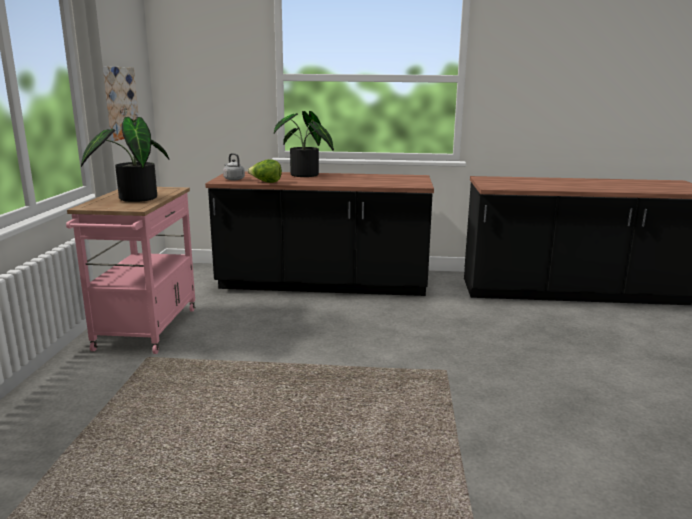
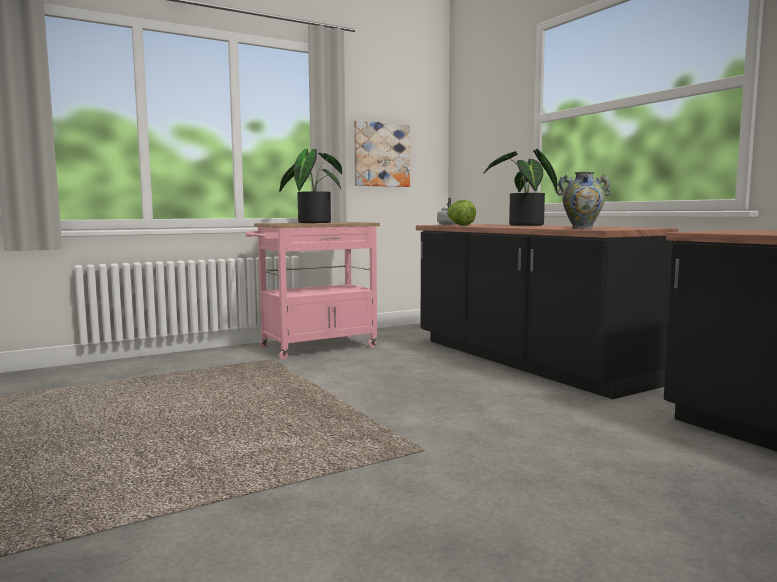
camera: 55 degrees right, 10 degrees down
none -> vase [557,172,611,229]

